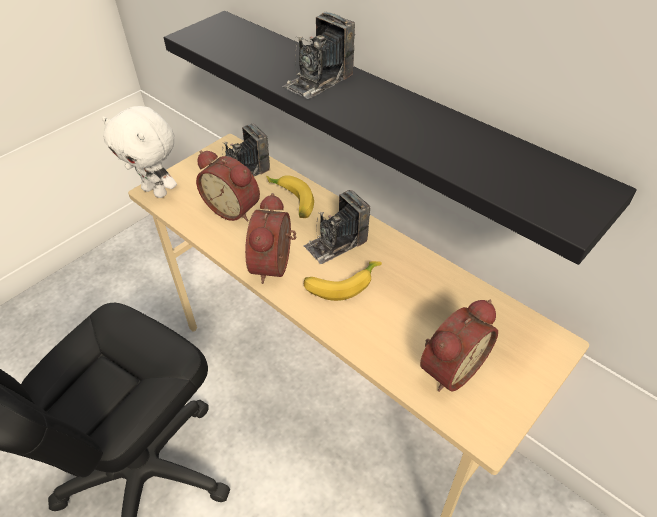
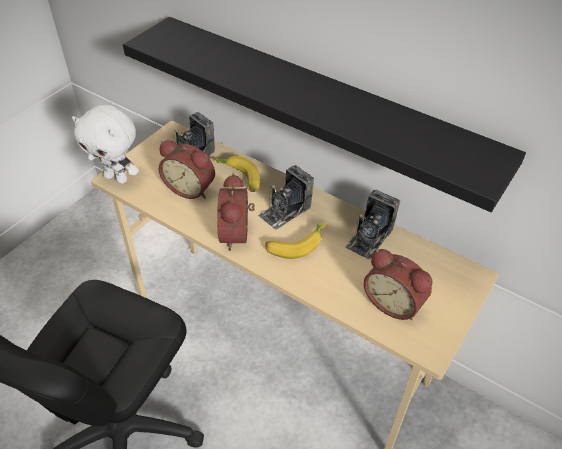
camera: 10 degrees left, 0 degrees up
camera [282,12,355,99] -> camera moved to [345,190,400,259]
alarm clock [420,300,498,392] -> alarm clock turned 90 degrees clockwise [364,249,432,320]

